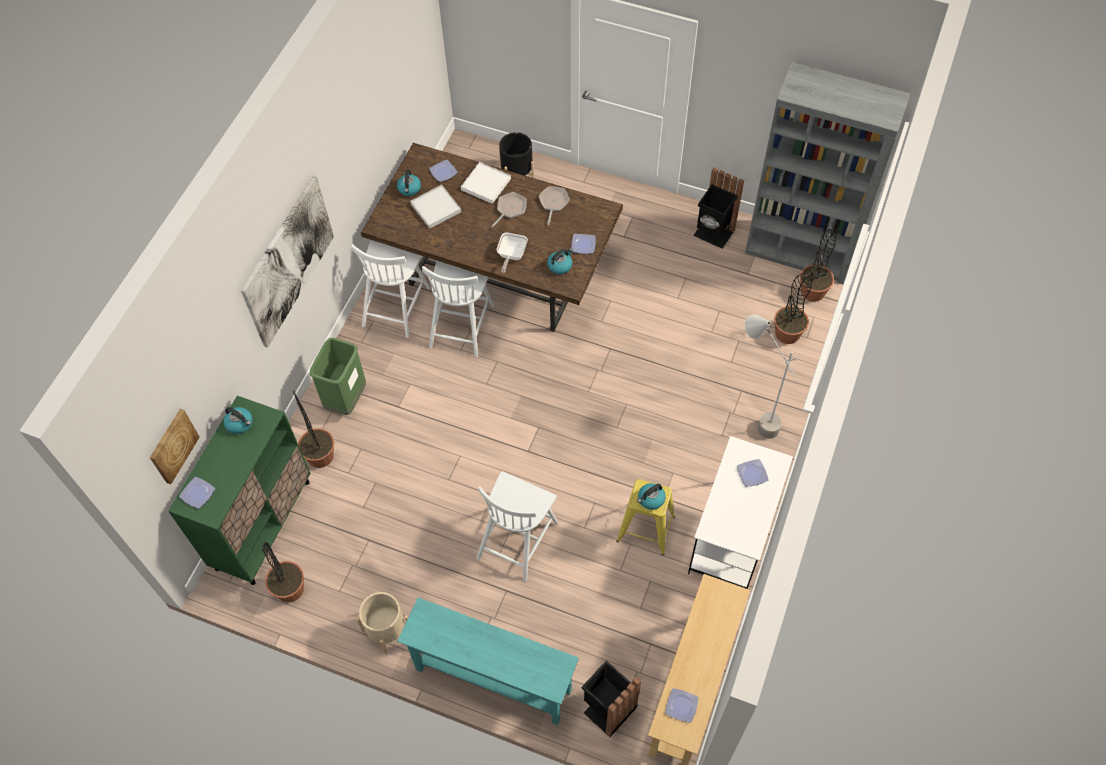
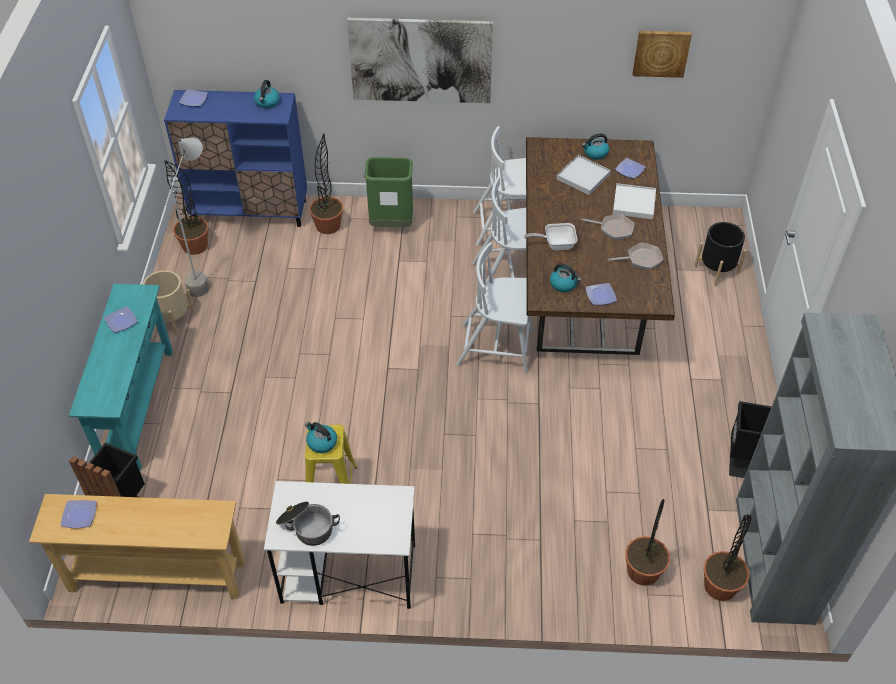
camera: 70 degrees right, 10 degrees down
picture [150,409,200,484] -> picture moved to [633,31,692,78]
green cabinet [168,396,311,585] -> blue cabinet [164,90,307,227]
white chair [477,471,558,582] -> white chair moved to [456,242,532,373]
plate [737,459,769,487] -> plate moved to [104,306,138,333]
grey floor lamp [745,315,795,439] -> grey floor lamp moved to [166,138,209,297]
none -> cooking pot [276,502,340,546]

